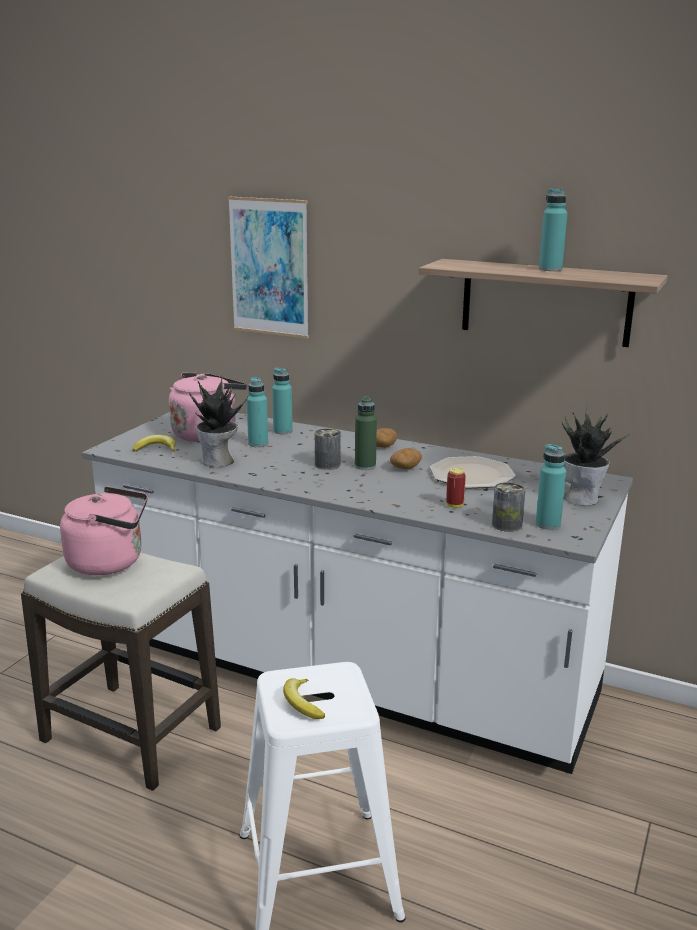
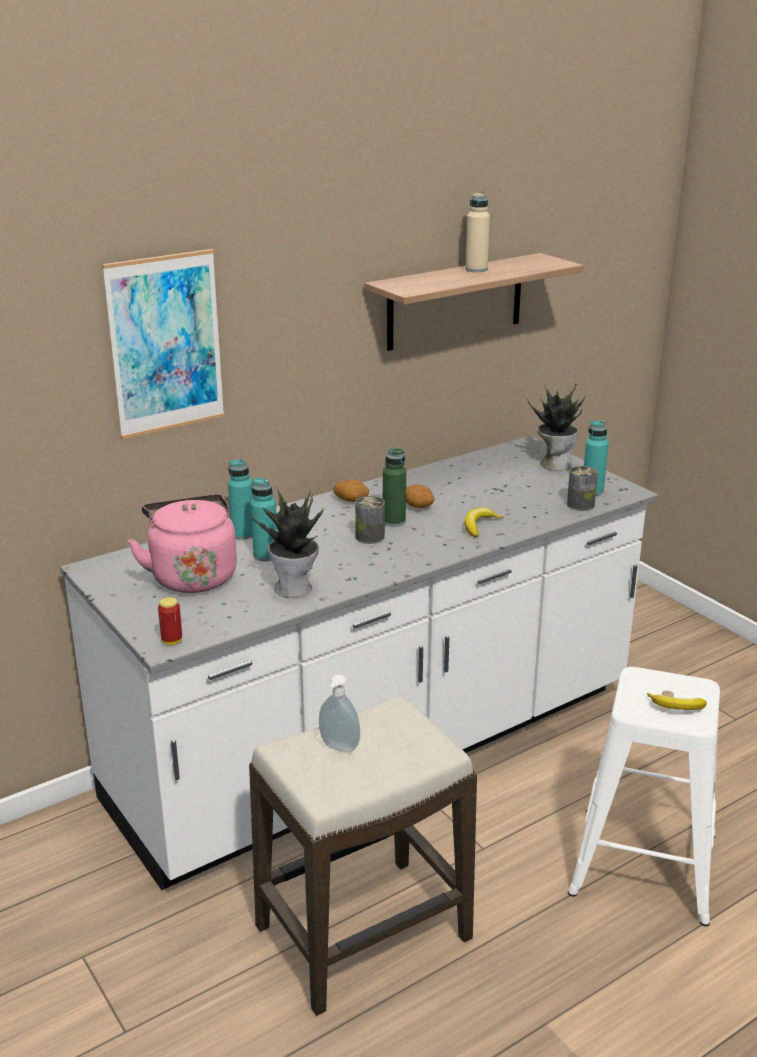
camera: 60 degrees left, 5 degrees up
pink kettle [60,486,148,575] -> soap dispenser [319,674,360,753]
banana [133,435,175,452] -> banana moved to [465,507,504,537]
plate [430,456,516,489] -> none
can [446,468,466,508] -> can moved to [158,597,182,645]
turquoise bottle [539,188,568,271] -> beige bottle [465,192,490,272]

